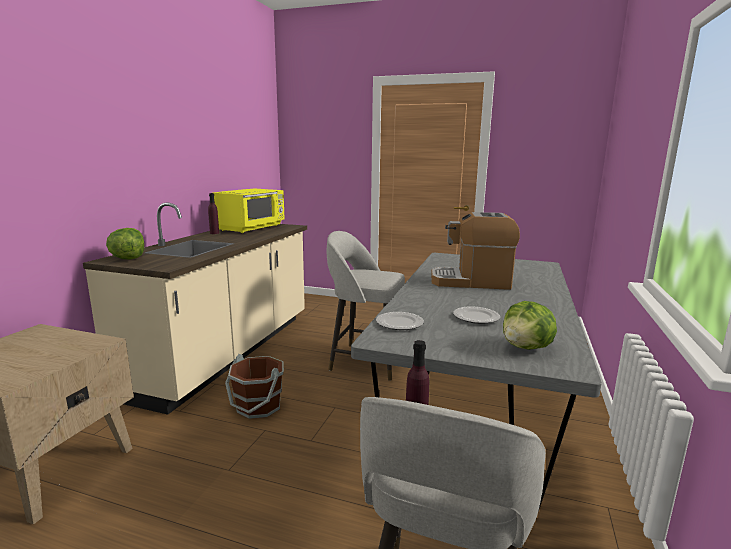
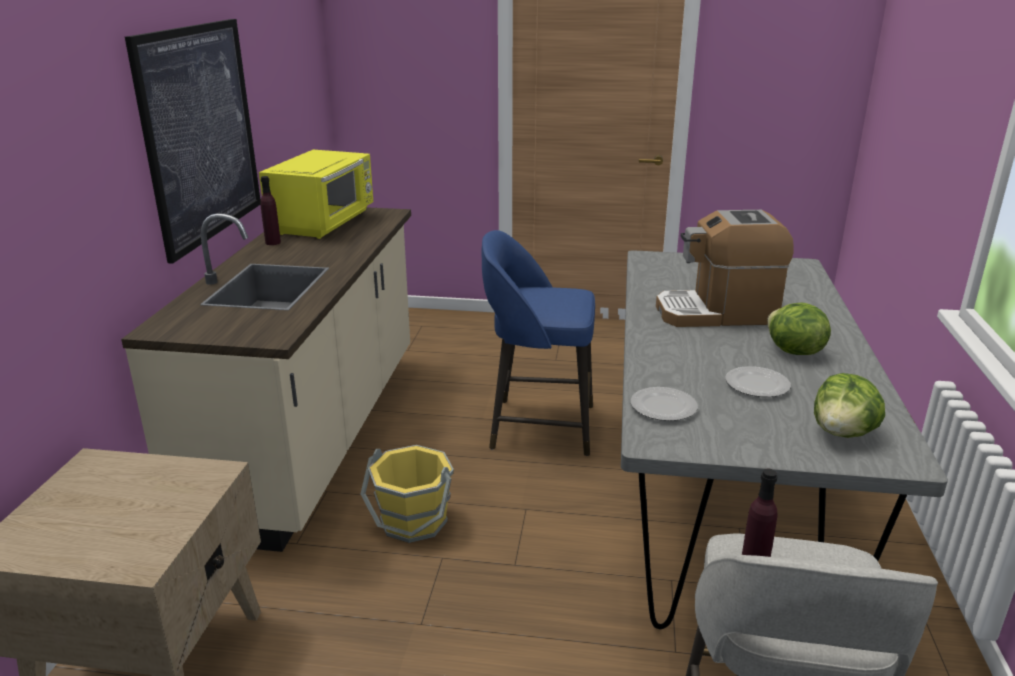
camera: 10 degrees left, 10 degrees up
lettuce [106,228,144,259] -> lettuce moved to [767,302,831,355]
brown bucket [225,354,284,419] -> yellow bucket [360,445,454,543]
grey stool [327,231,405,381] -> blue stool [482,230,595,456]
none -> picture [125,19,260,264]

